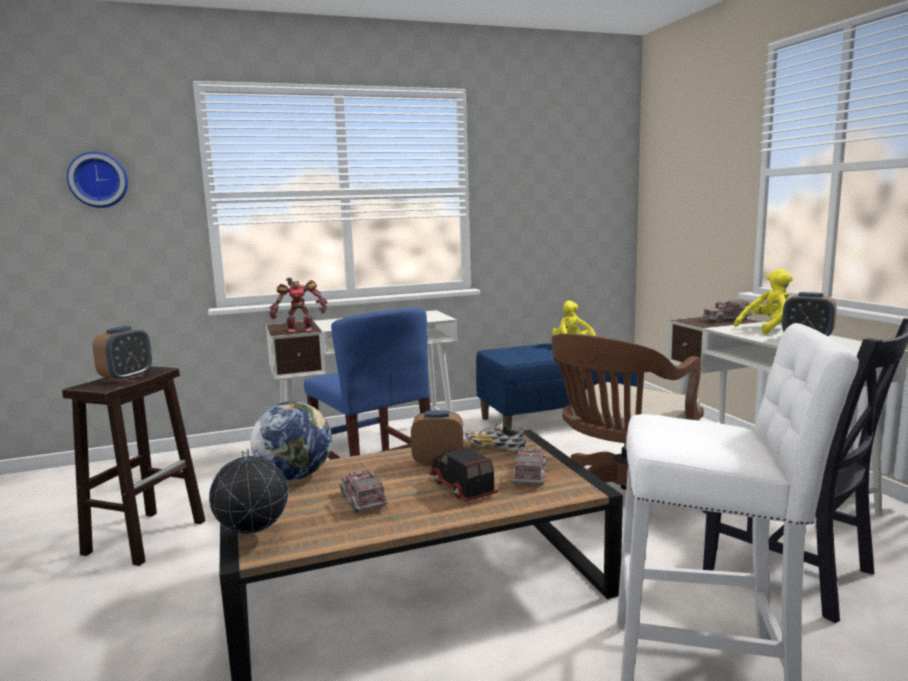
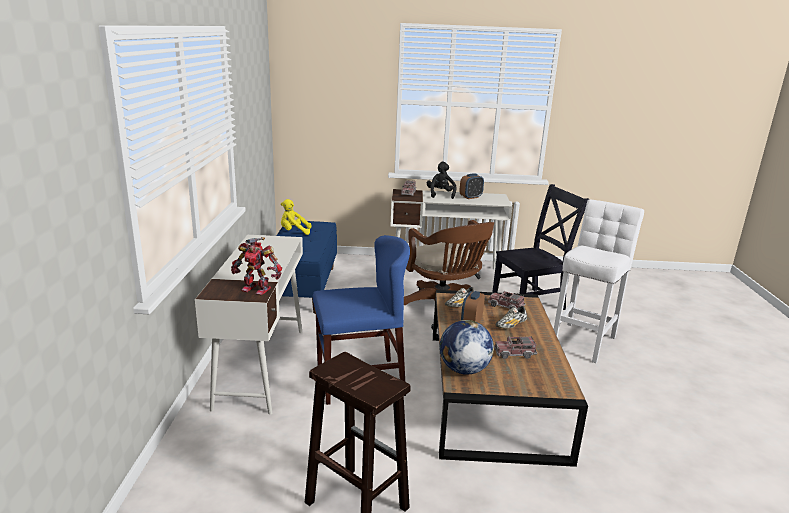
camera: 70 degrees left, 10 degrees up
wall clock [67,152,128,208] -> none
alarm clock [92,326,152,382] -> none
globe [209,449,288,540] -> none
toy robot [269,277,328,333] -> toy robot turned 105 degrees clockwise [231,237,282,295]
toy truck [427,446,498,502] -> shoe [496,306,527,328]
yellow plush toy [734,269,793,335] -> black plush toy [427,162,456,199]

